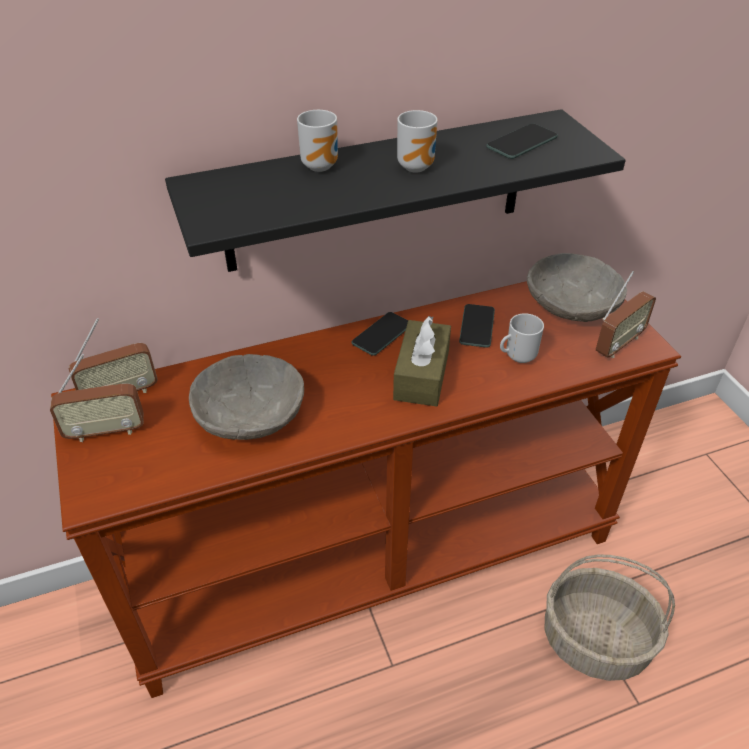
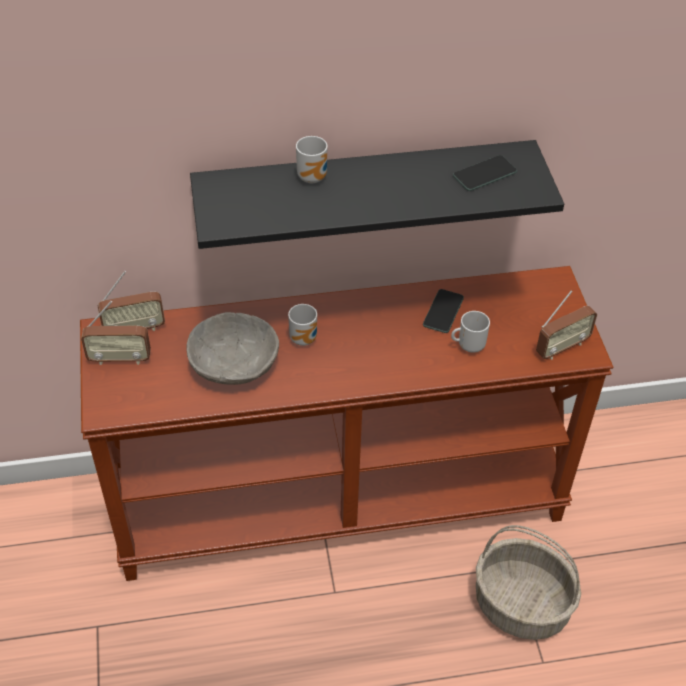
camera: 10 degrees right, 5 degrees up
phone [352,312,408,356] -> none
brown tissue box [393,316,451,407] -> none
mug [397,110,438,172] -> mug moved to [288,304,317,346]
grey bowl [527,253,627,322] -> none

